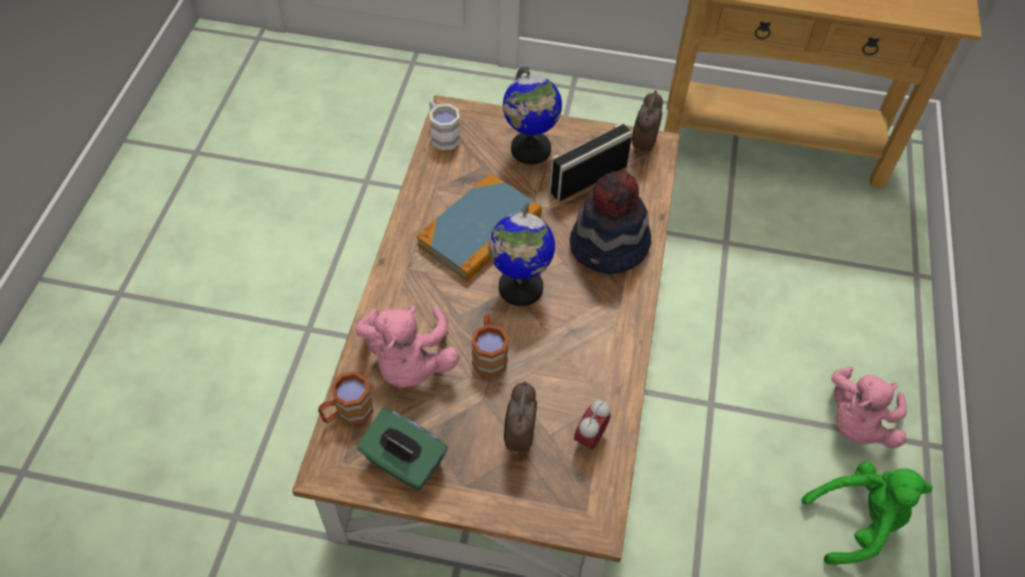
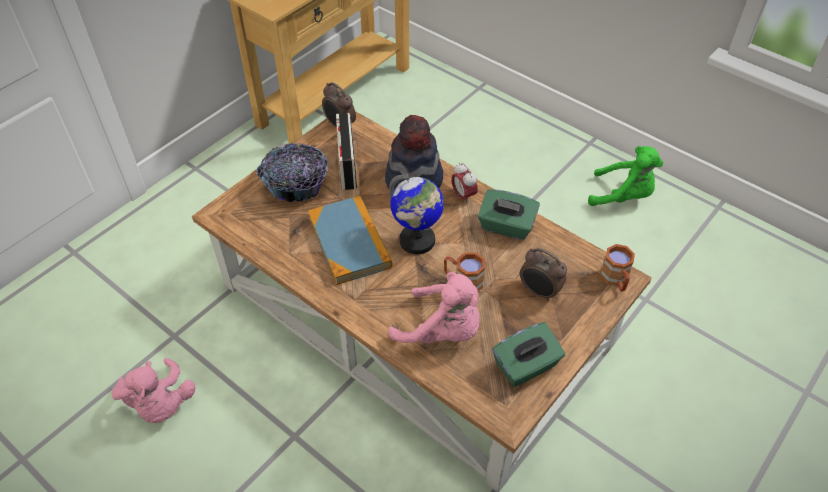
camera: 60 degrees left, 5 degrees down
brown mug [318,371,374,425] -> brown mug moved to [600,244,635,291]
white mug [429,100,461,150] -> none
globe [503,67,562,164] -> bowl [256,143,329,202]
alarm clock [574,400,611,450] -> alarm clock moved to [451,162,478,204]
green plush toy [801,461,932,565] -> green plush toy turned 90 degrees clockwise [588,146,663,206]
pink plush toy [831,366,907,448] -> pink plush toy moved to [112,358,196,423]
none -> green tissue box [478,189,540,240]

